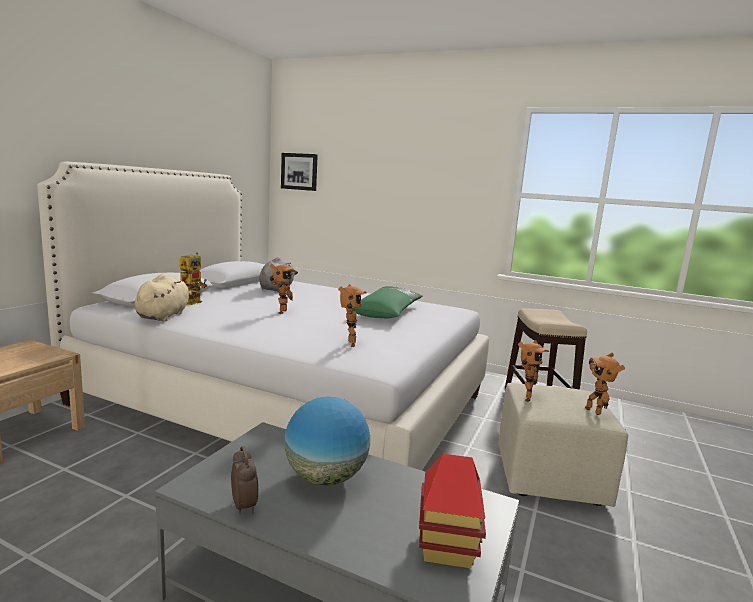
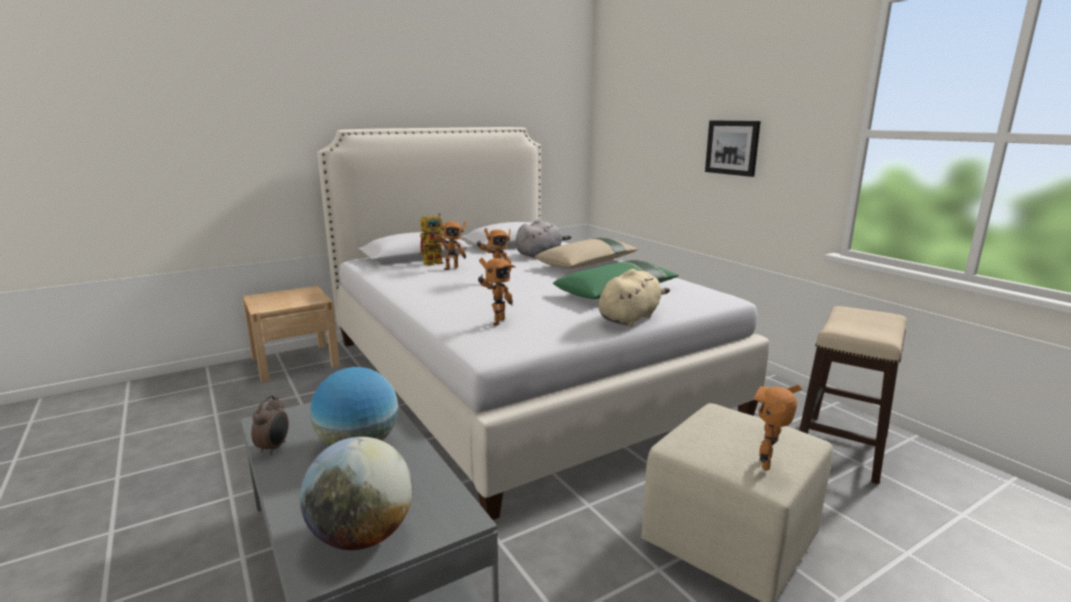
camera: 35 degrees right, 5 degrees up
beige plush toy [135,274,196,321] -> beige plush toy moved to [599,269,670,327]
picture [281,153,318,191] -> picture moved to [705,120,761,177]
toy house [419,454,486,568] -> globe [300,437,413,550]
toy robot [518,340,549,402] -> toy robot moved to [430,220,466,270]
none -> beige pillow [535,237,638,269]

